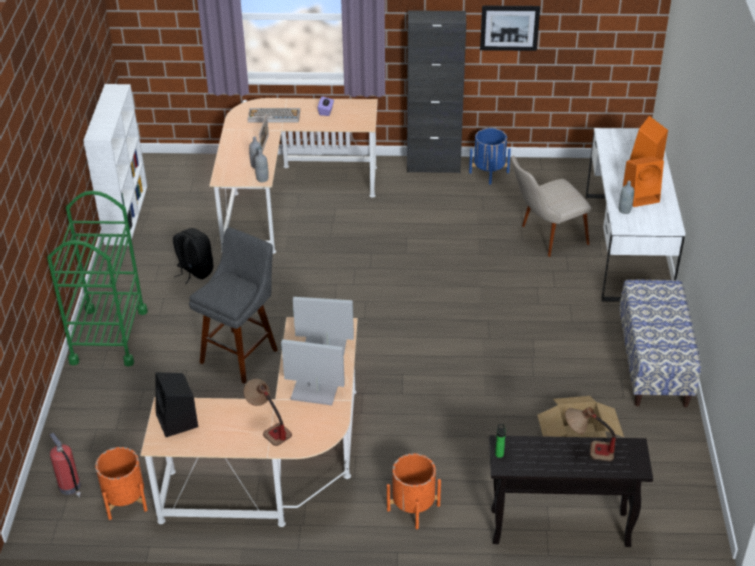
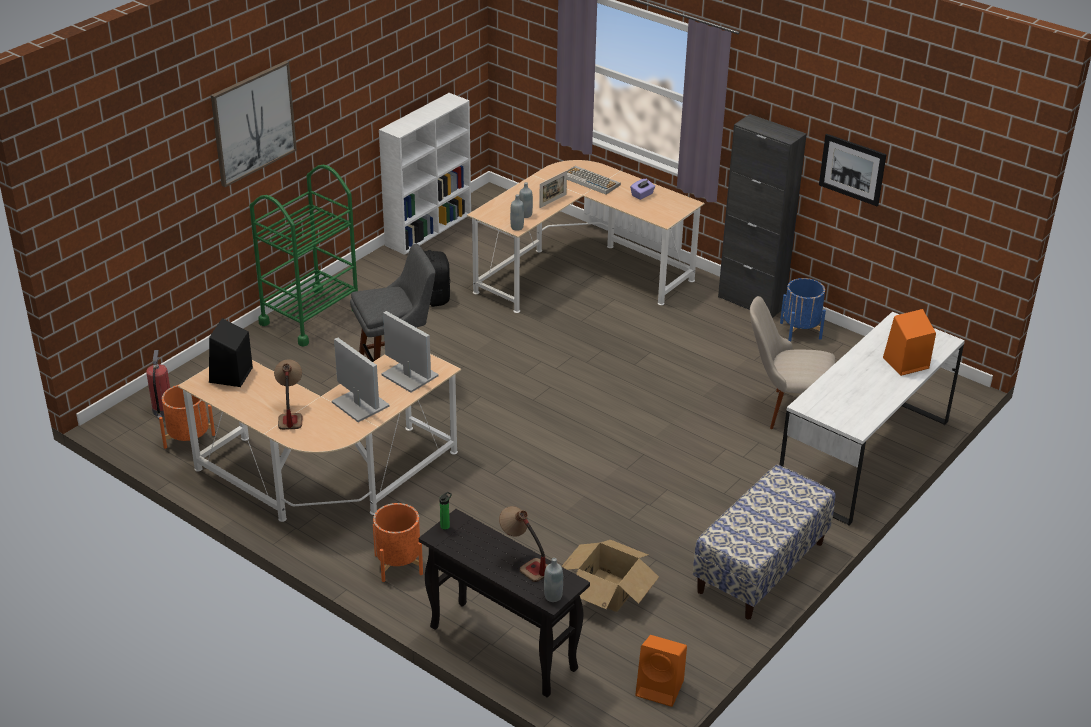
camera: 35 degrees right, 5 degrees down
grey bottle [619,181,634,214] -> grey bottle moved to [544,558,563,602]
orange speaker [623,156,664,207] -> orange speaker moved to [635,635,687,707]
none -> picture [211,61,297,187]

